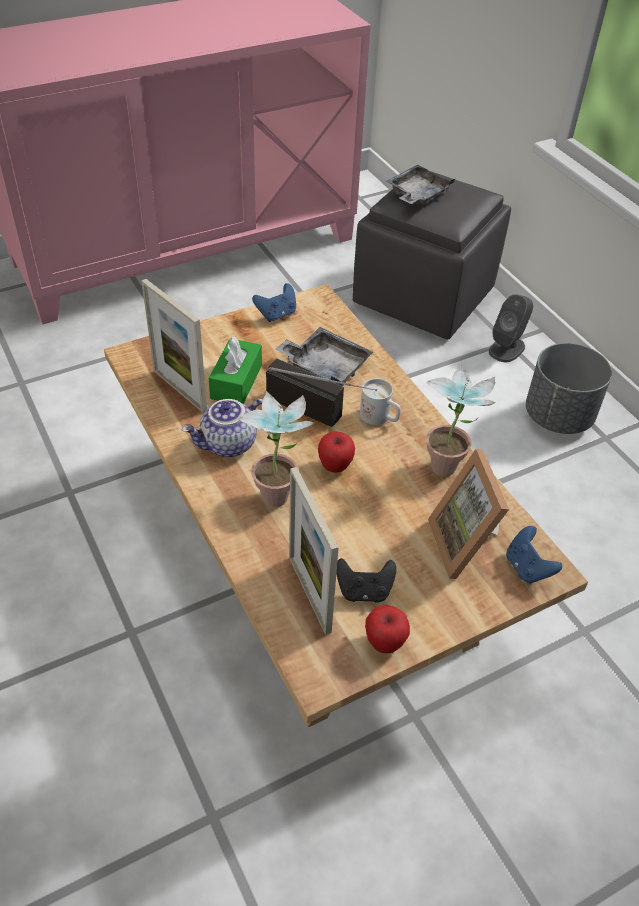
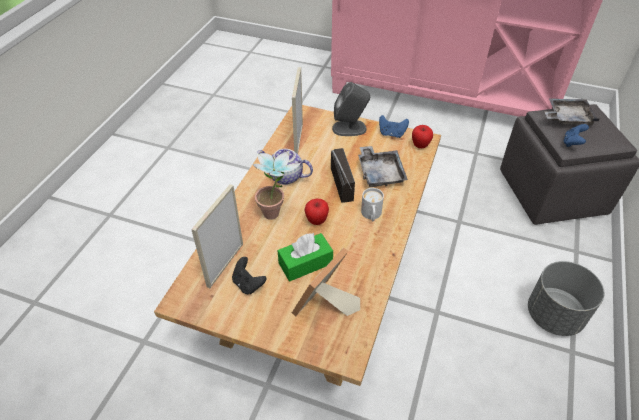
camera: 50 degrees right, 0 degrees up
green tissue box [209,336,262,404] -> green tissue box moved to [278,233,333,281]
apple [365,605,410,653] -> apple moved to [412,125,433,148]
potted plant [426,365,496,477] -> none
grey speaker [489,294,533,362] -> grey speaker moved to [332,82,370,136]
blue game controller [506,526,562,583] -> blue game controller moved to [563,124,589,147]

